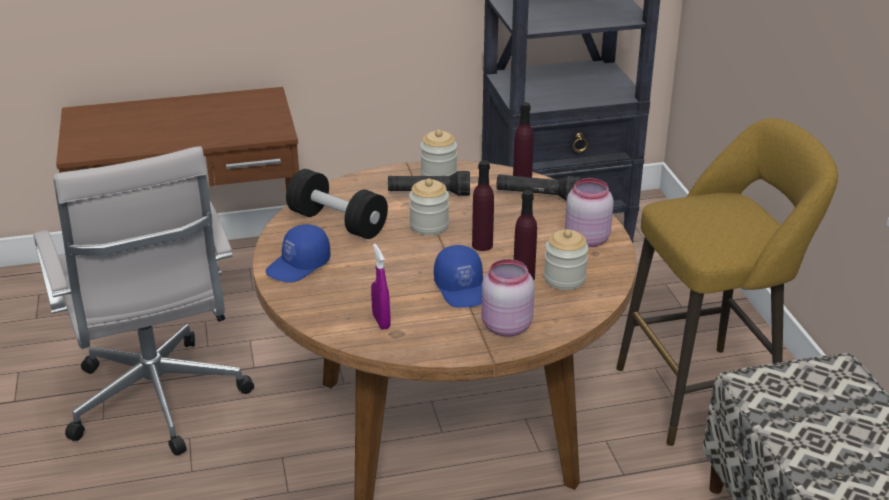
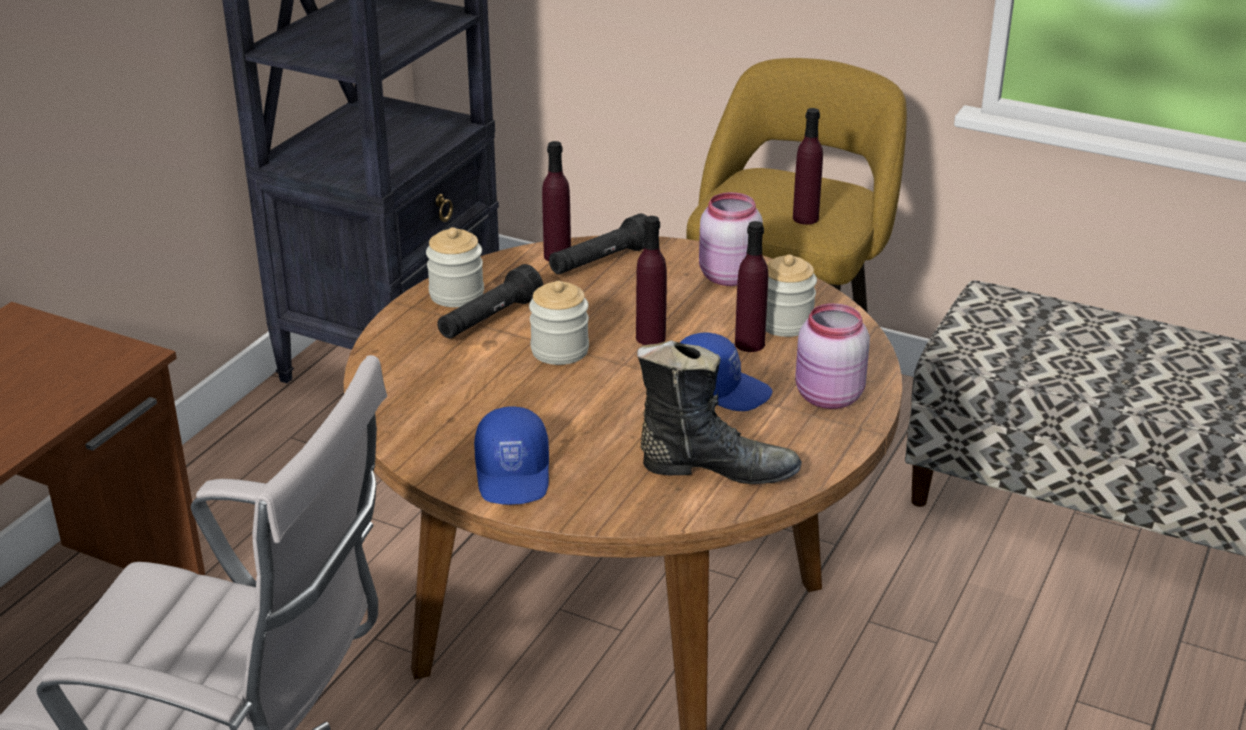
camera: 50 degrees left, 0 degrees up
black dumbbell [286,169,388,239] -> none
purple spray bottle [371,244,390,330] -> black boot [637,340,802,484]
none -> purple bottle [793,108,823,225]

